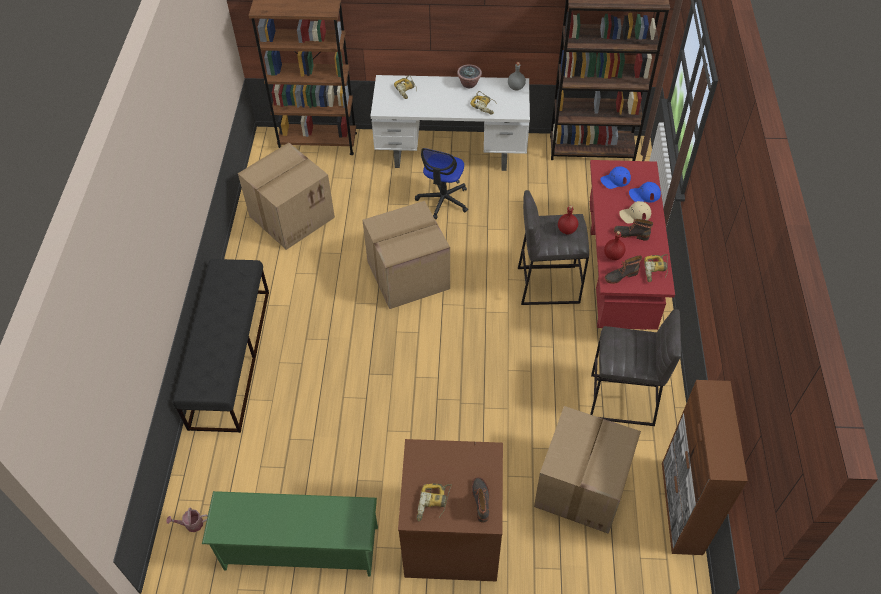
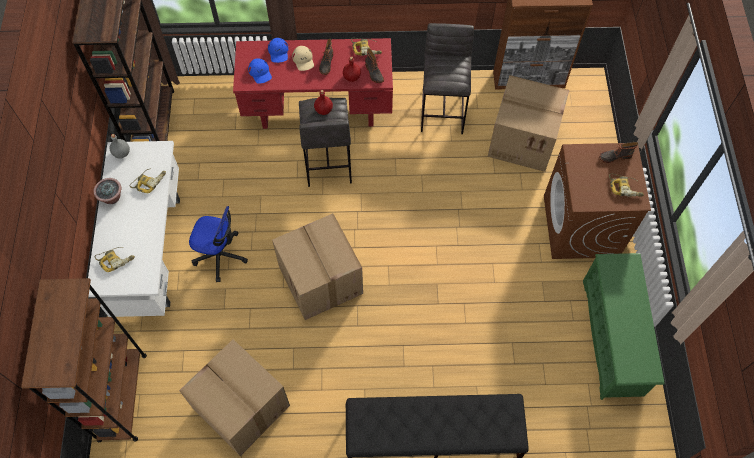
camera: 95 degrees left, 10 degrees up
watering can [166,508,208,532] -> none

